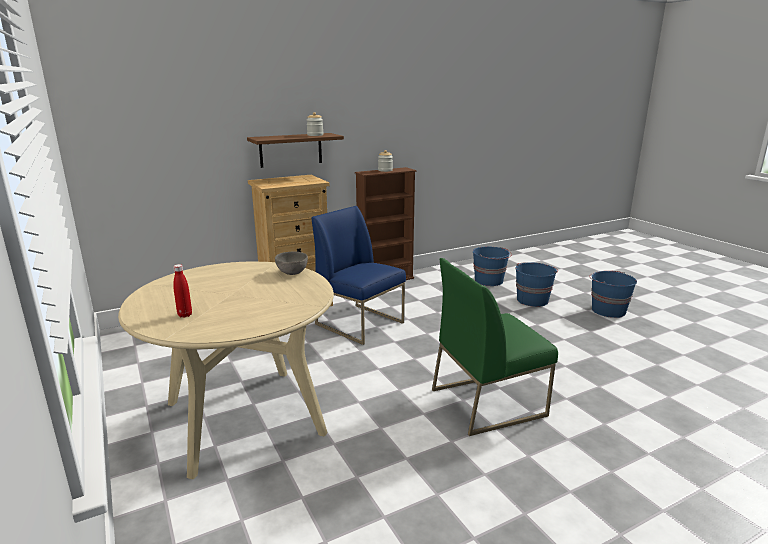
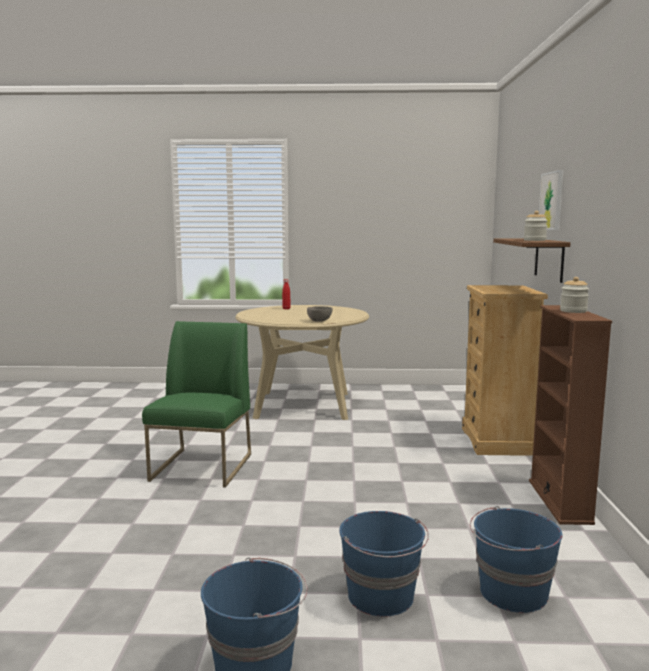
camera: 120 degrees right, 10 degrees down
blue chair [312,206,406,345] -> none
none -> picture [539,170,563,230]

